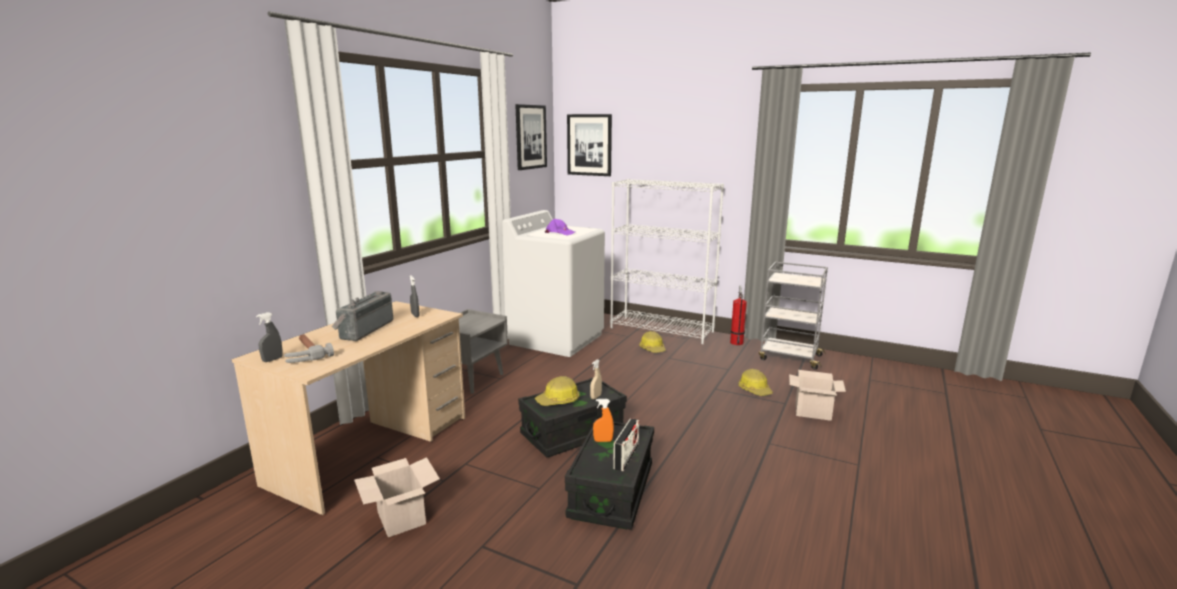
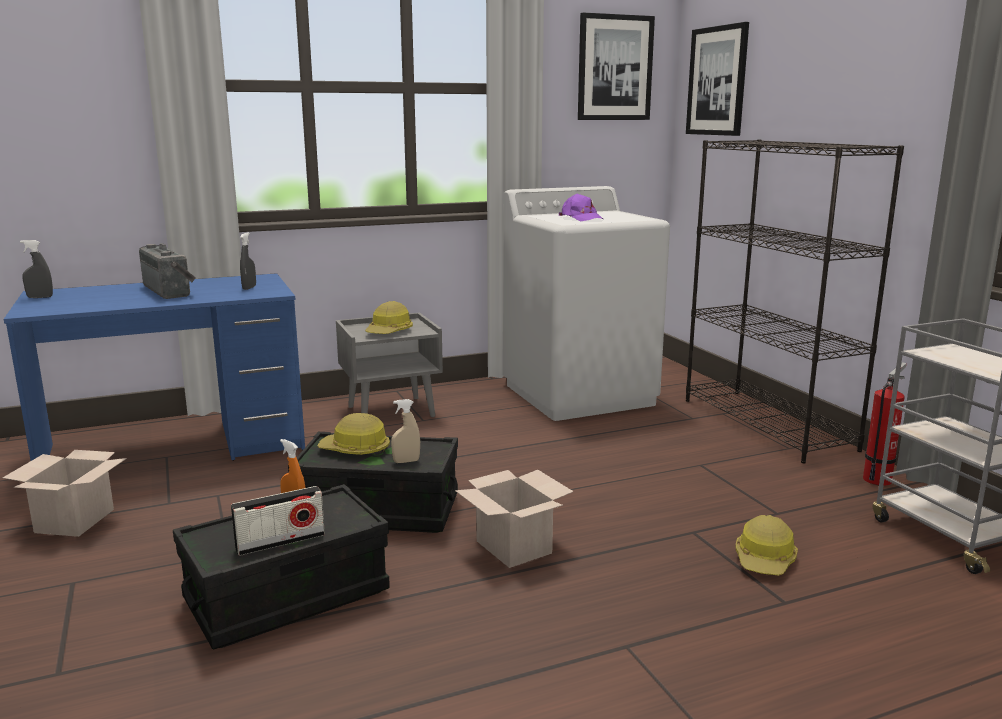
camera: 40 degrees right, 0 degrees up
beige desk [232,301,465,515] -> blue desk [4,273,305,461]
hammer [284,334,334,363] -> none
radio [332,291,393,341] -> radio turned 90 degrees clockwise [139,243,196,299]
white bookcase [610,179,724,344] -> black bookcase [686,139,904,463]
hard hat [639,331,666,353] -> hard hat moved to [365,301,413,334]
cardboard box [789,370,846,421] -> cardboard box moved to [455,470,574,568]

